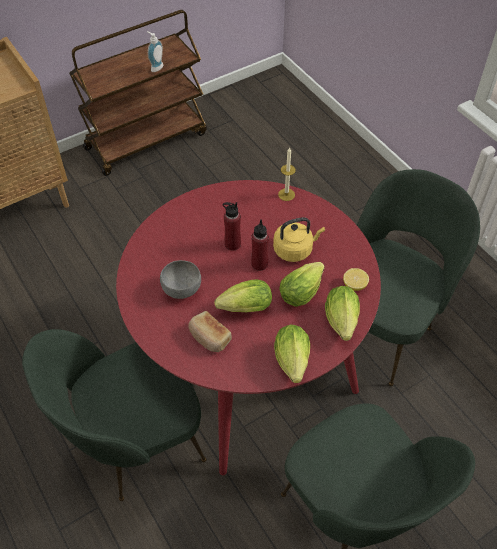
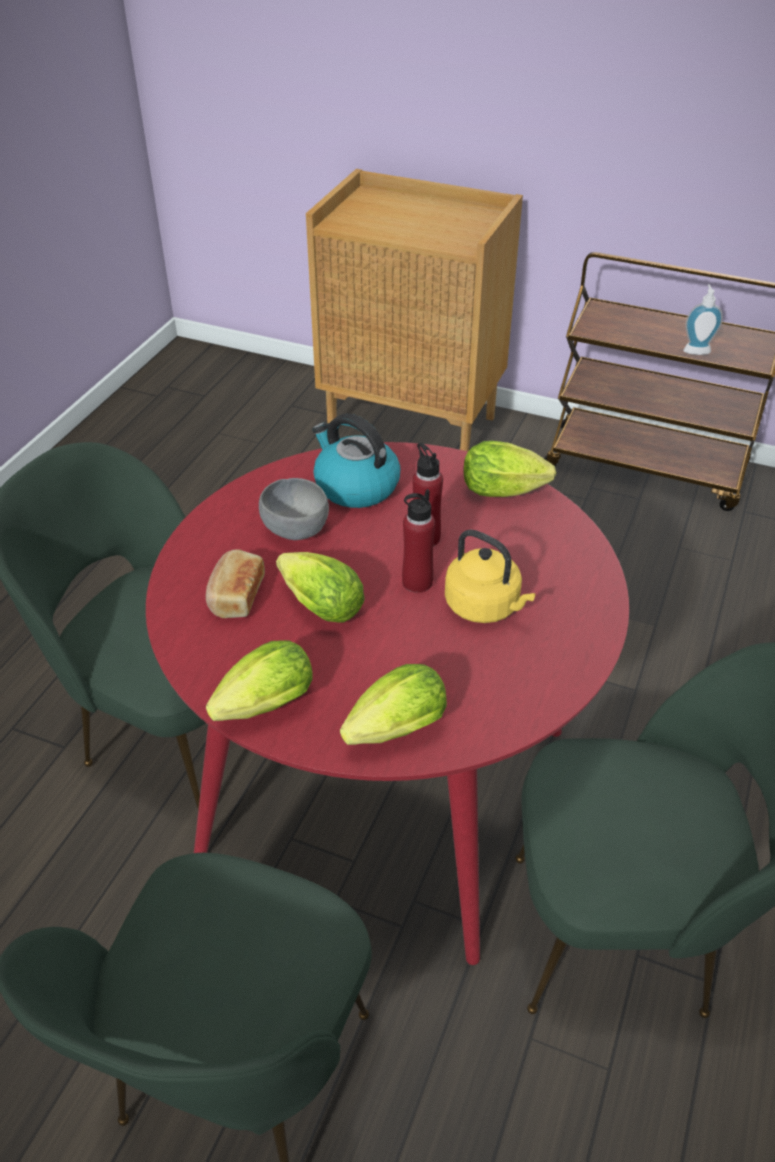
camera: 55 degrees right, 10 degrees down
candle [278,147,296,201] -> none
lettuce [279,262,325,307] -> lettuce moved to [463,441,556,497]
lemon [343,268,369,291] -> none
none -> kettle [312,413,400,508]

